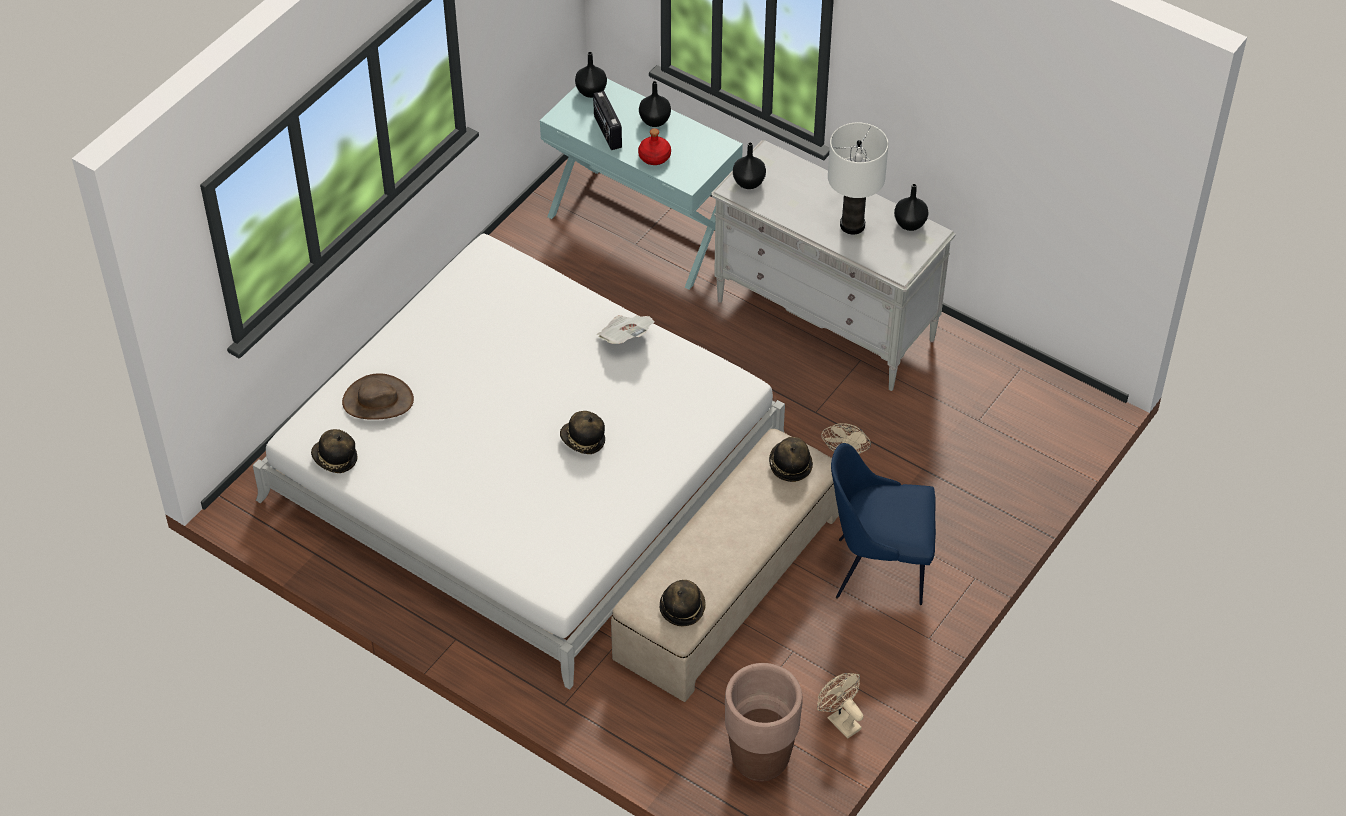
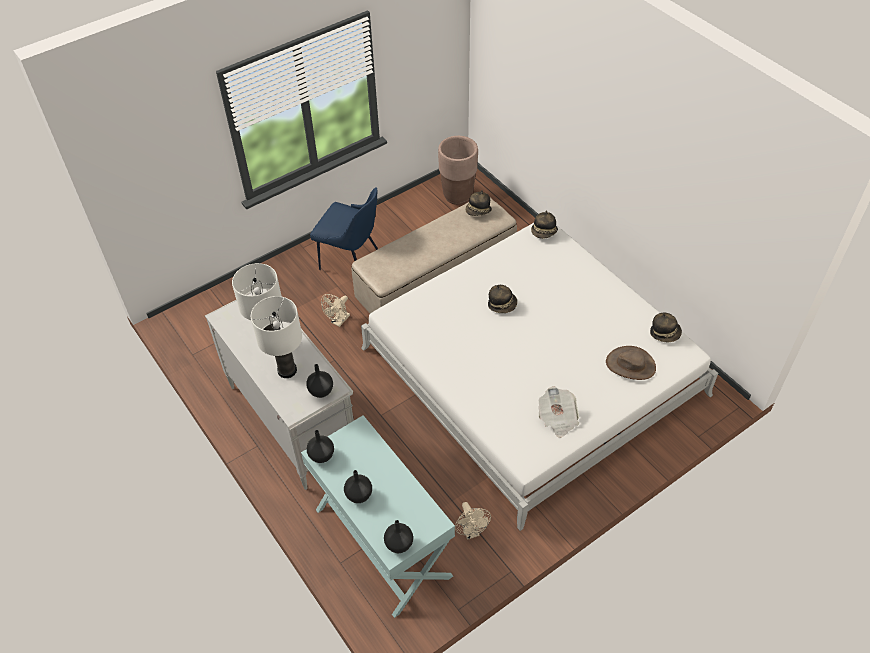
camera: 160 degrees left, 0 degrees up
radio [593,91,622,150] -> none
newspaper [597,315,655,344] -> newspaper moved to [538,386,579,438]
red bottle [638,128,671,165] -> none
hat [769,437,813,482] -> hat moved to [531,211,558,239]
beige fan [817,673,864,739] -> beige fan moved to [455,502,491,540]
black vase [894,184,928,231] -> black vase moved to [306,430,334,463]
none -> white table lamp [251,296,302,378]

